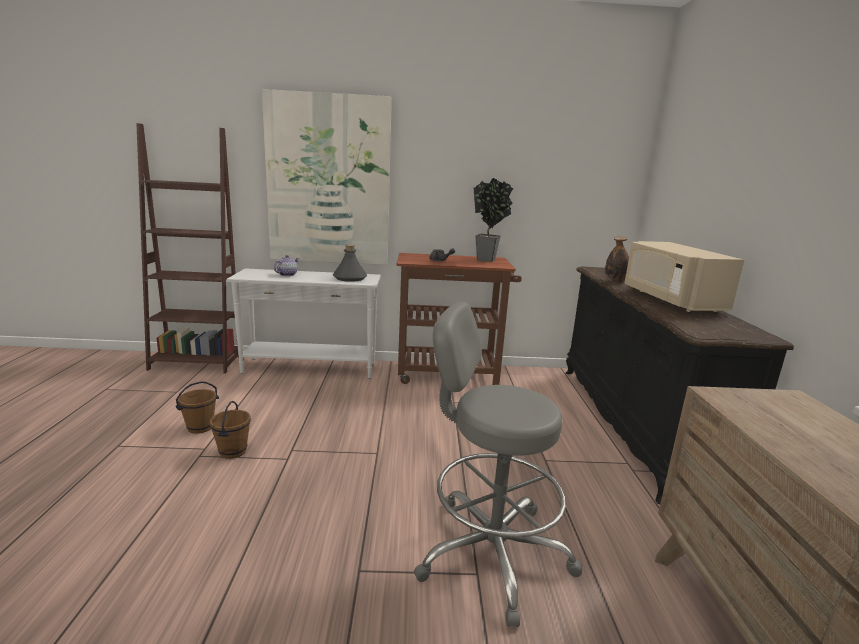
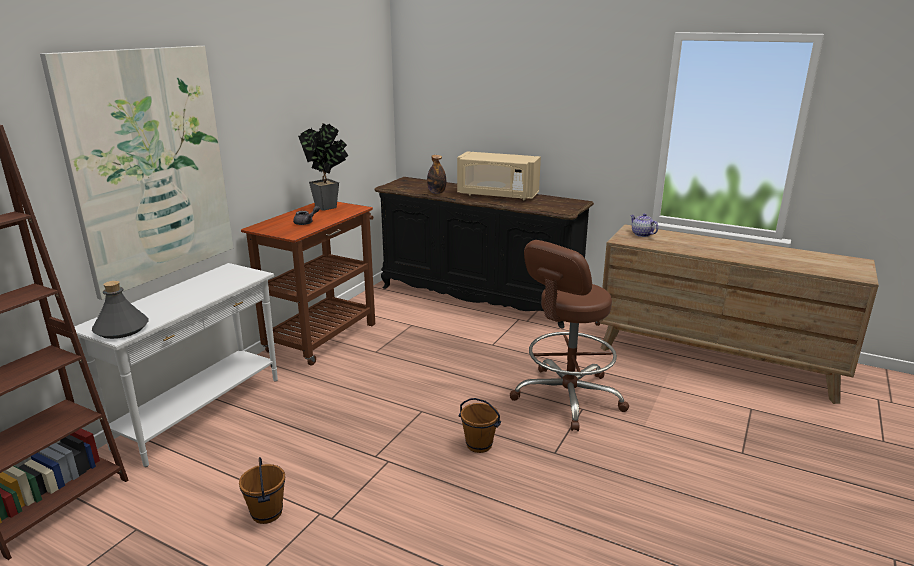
camera: 60 degrees left, 5 degrees up
brown bucket [210,401,251,459] -> brown bucket moved to [458,398,501,453]
teapot [274,255,300,276] -> teapot moved to [630,213,658,237]
grey bottle [333,245,367,282] -> grey bottle moved to [92,281,149,339]
grey stool [414,302,582,627] -> brown stool [510,240,629,431]

